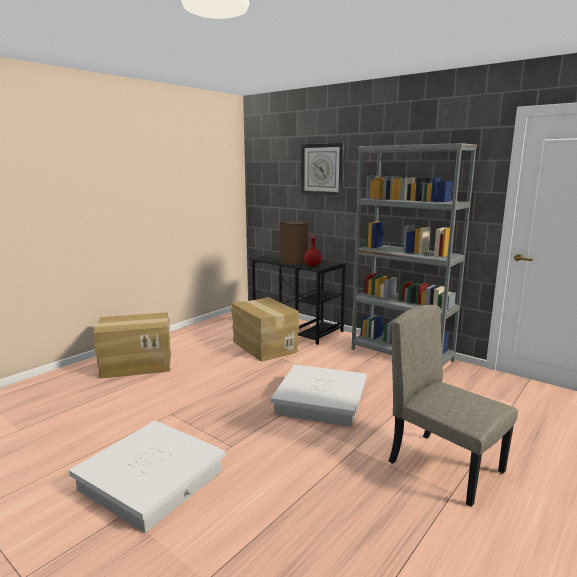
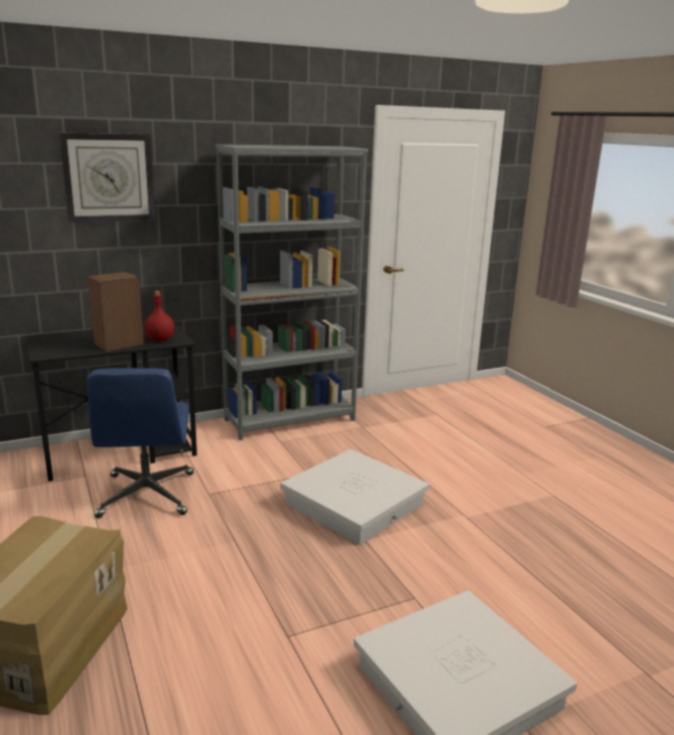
camera: 65 degrees left, 5 degrees up
cardboard box [231,297,299,362] -> blue office chair [87,368,194,518]
beige chair [389,305,518,507] -> none

